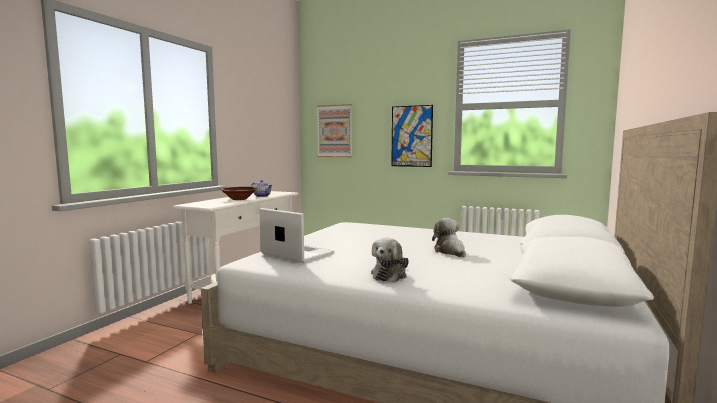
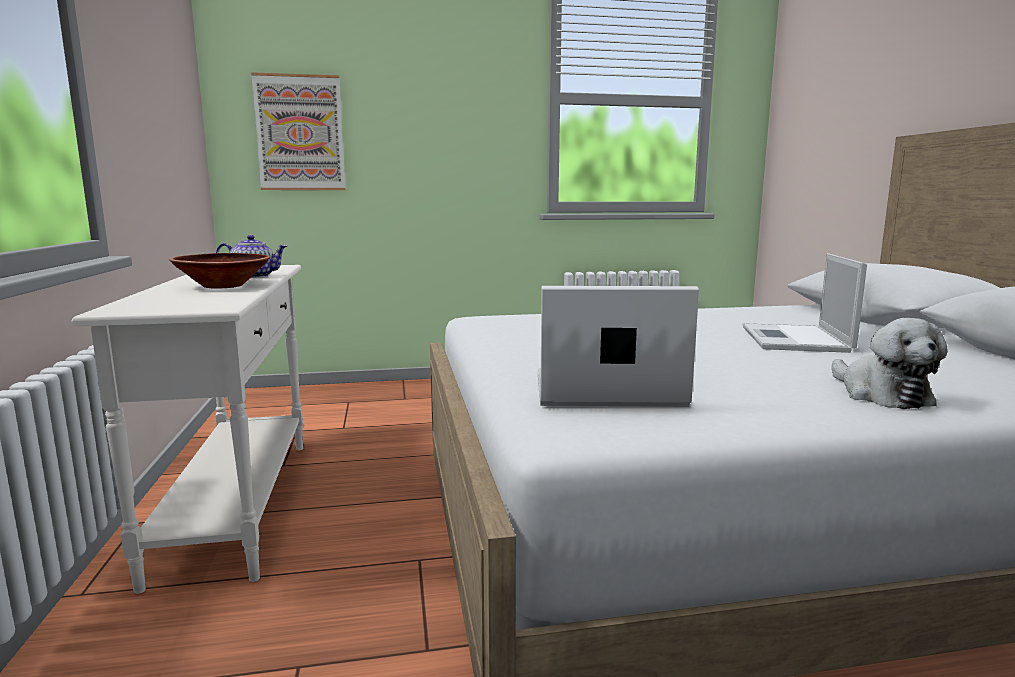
camera: 35 degrees left, 5 degrees up
picture [391,105,433,167] -> none
plush toy [432,218,466,257] -> laptop [743,253,867,353]

